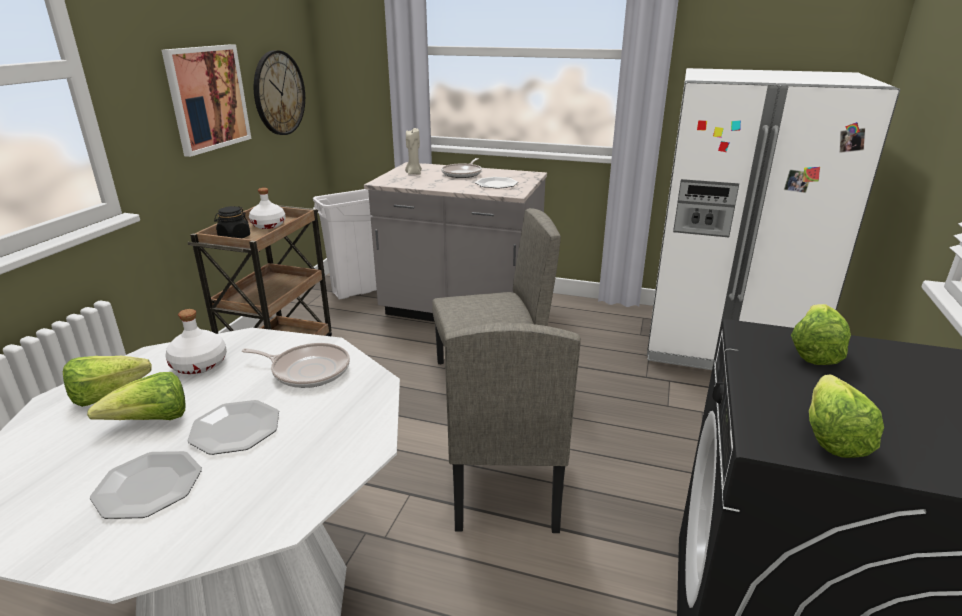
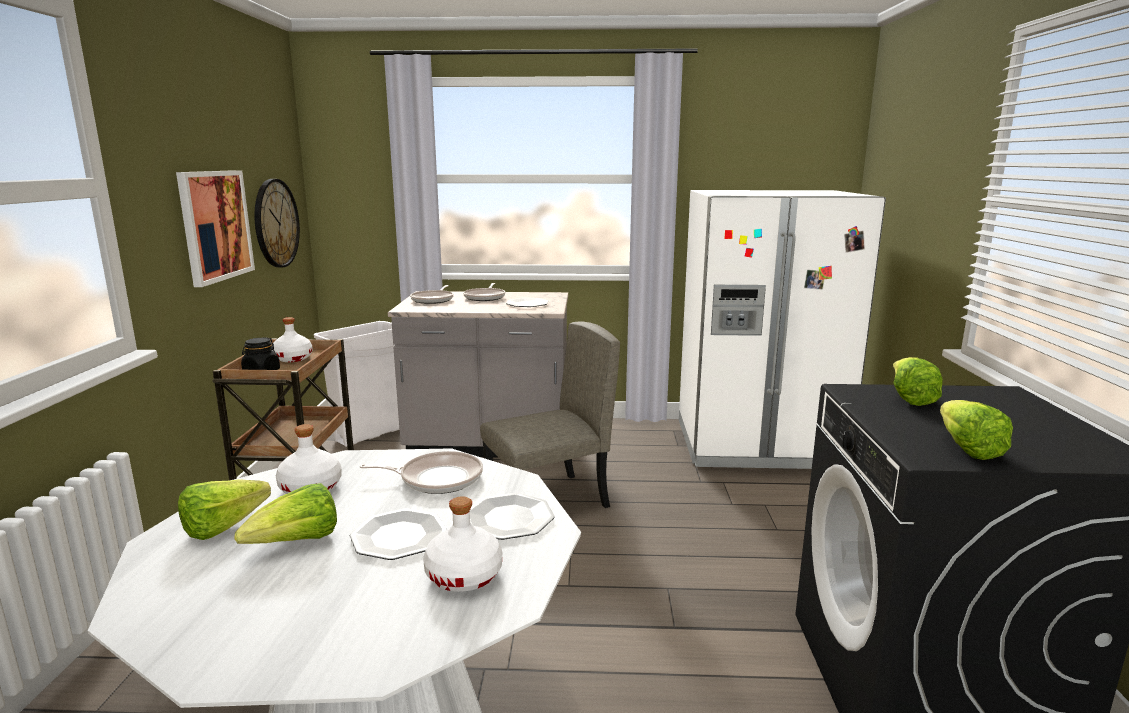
camera: 15 degrees left, 10 degrees down
plate [90,451,202,519] -> plate moved to [470,493,555,540]
beige candle [405,128,422,175] -> frying pan [410,285,454,304]
beige chair [444,323,581,533] -> none
none -> white bottle [423,496,502,592]

